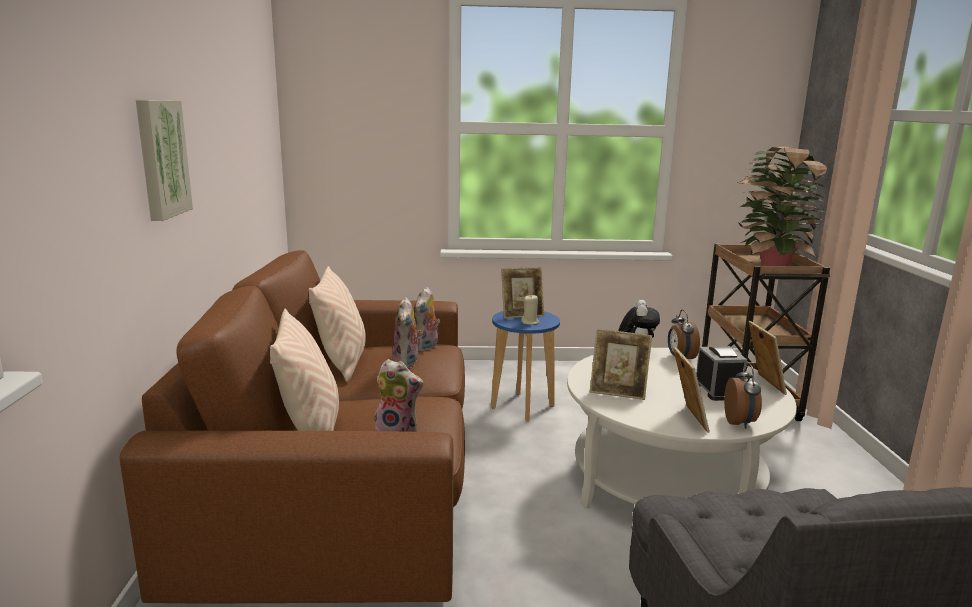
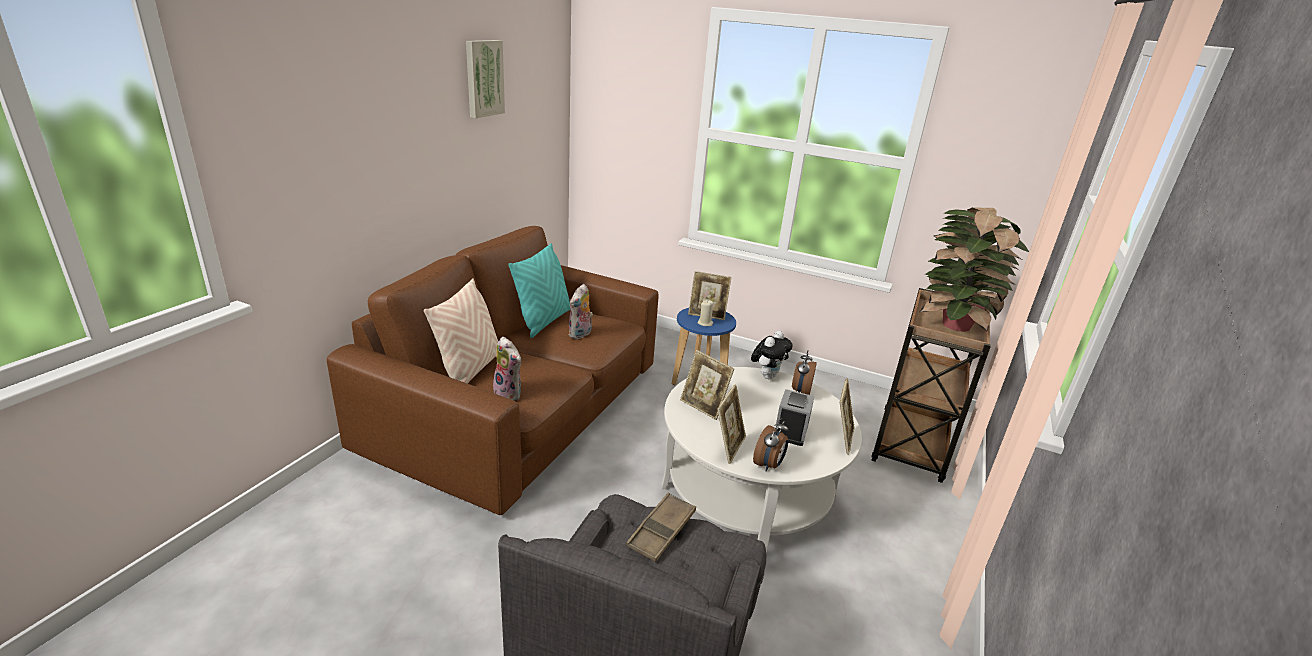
camera: 25 degrees right, 10 degrees up
picture [136,100,193,221] -> picture moved to [466,40,505,118]
beige pillow [308,266,366,382] -> turquoise pillow [508,243,570,338]
plush toy [414,287,440,351] -> none
none -> brown tray [626,493,696,562]

